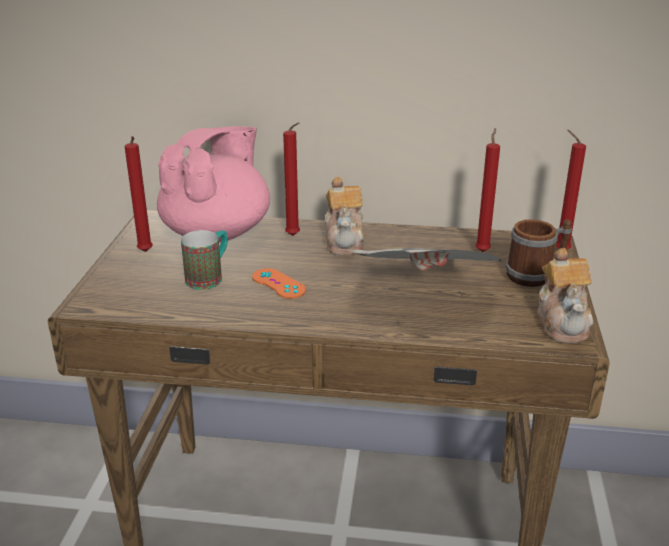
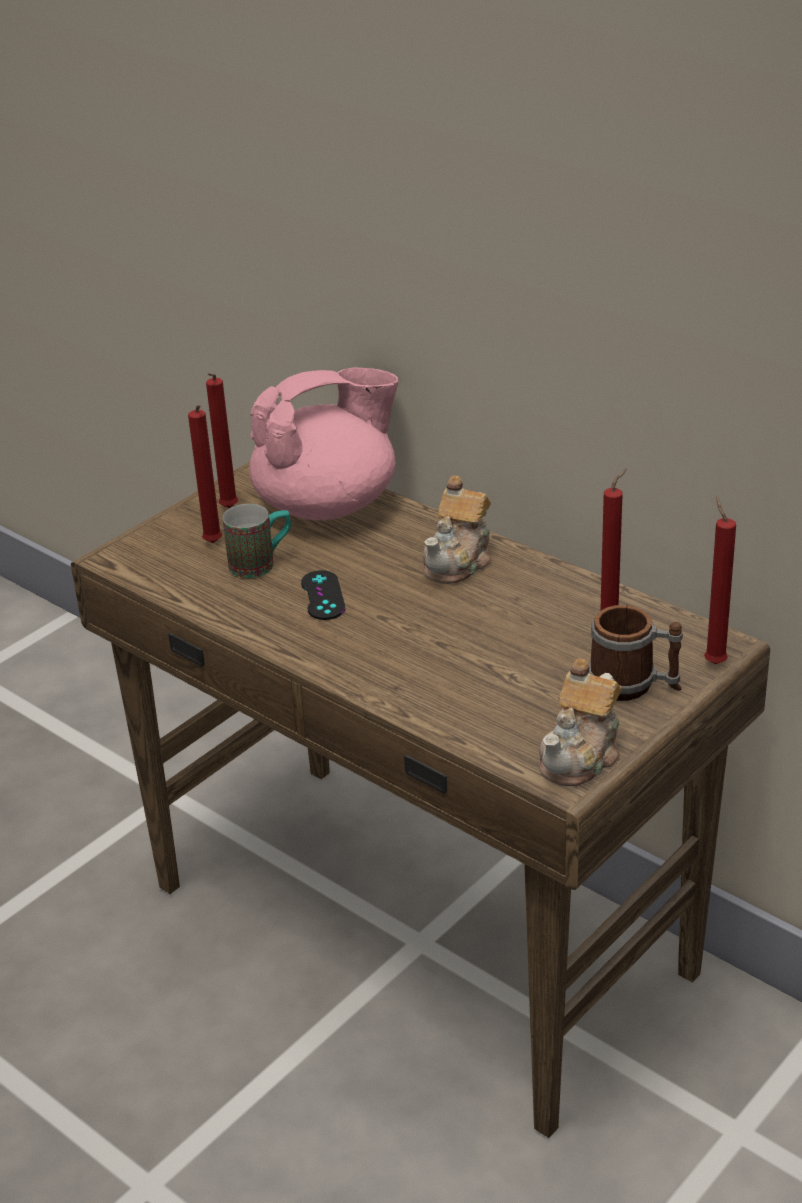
camera: 35 degrees right, 5 degrees up
orange game controller [252,268,306,299] -> black game controller [301,570,345,620]
red candle [283,122,300,236] -> red candle moved to [188,405,222,543]
newspaper [347,248,503,271] -> none

